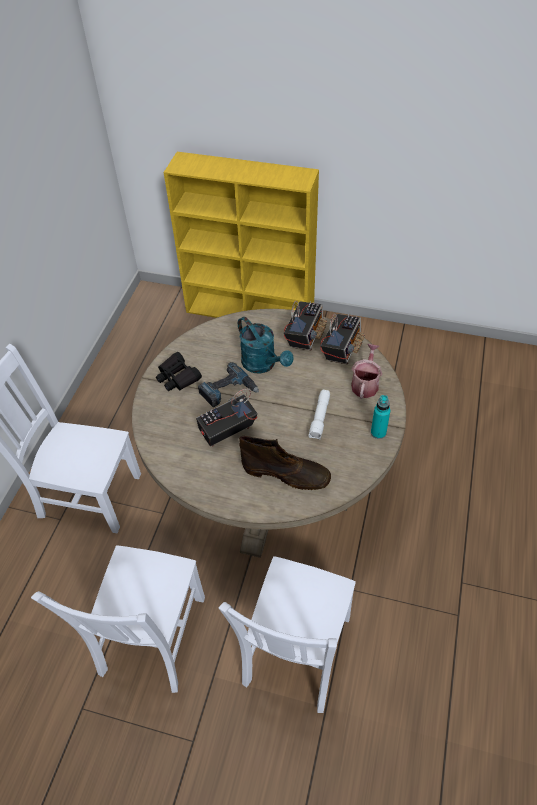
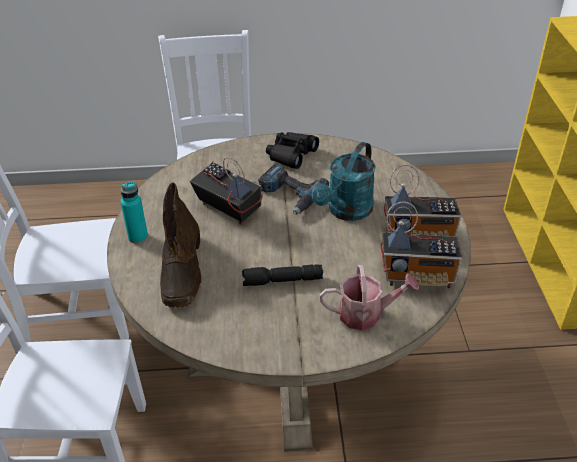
camera: 70 degrees right, 10 degrees down
white flashlight [309,390,330,440] -> black flashlight [242,264,323,286]
turquoise bottle [371,395,390,439] -> turquoise bottle moved to [120,181,148,244]

